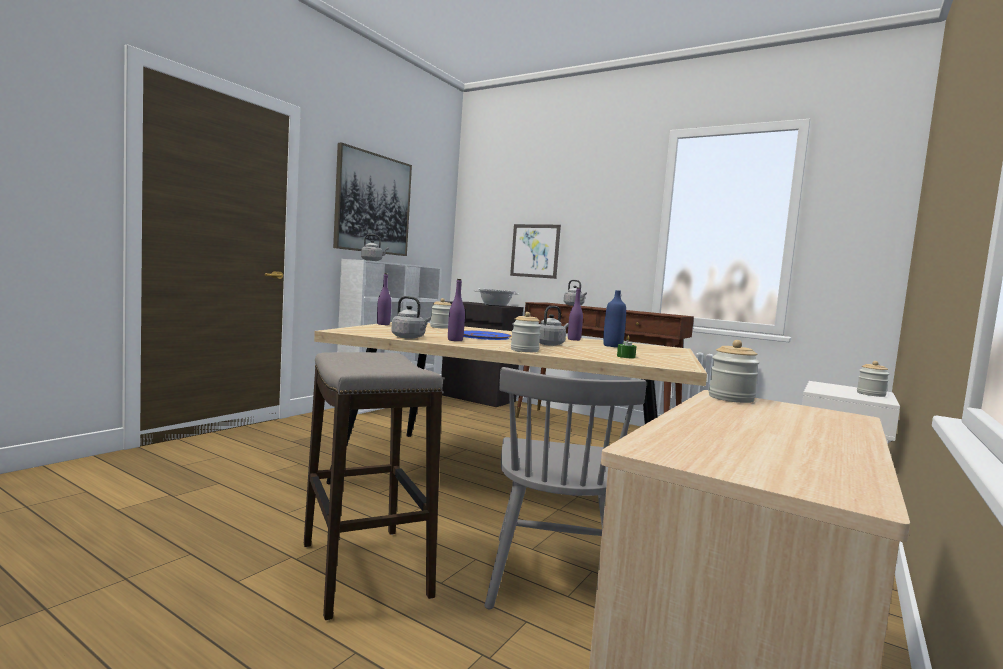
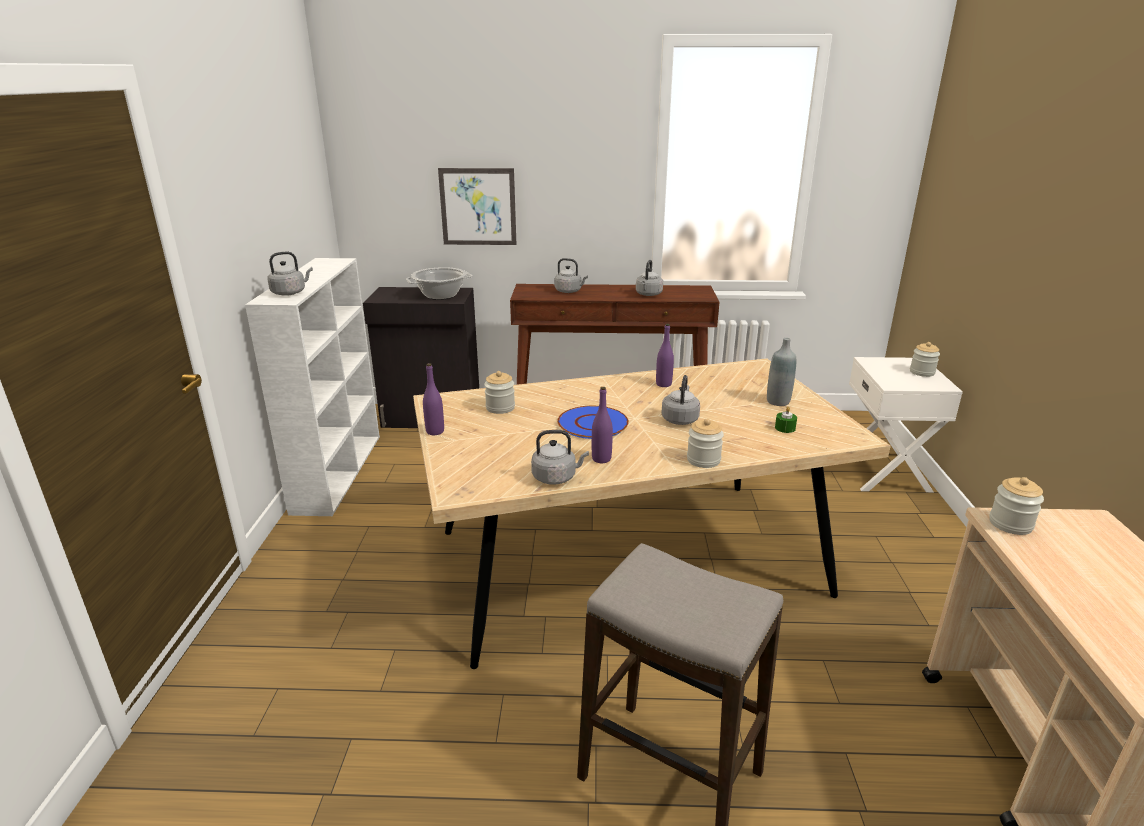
camera: 30 degrees left, 20 degrees up
picture [333,142,412,256] -> none
grey chair [484,367,647,609] -> none
blue bottle [603,290,626,347] -> none
none -> grey kettle [636,260,663,296]
none -> grey bottle [767,338,796,406]

